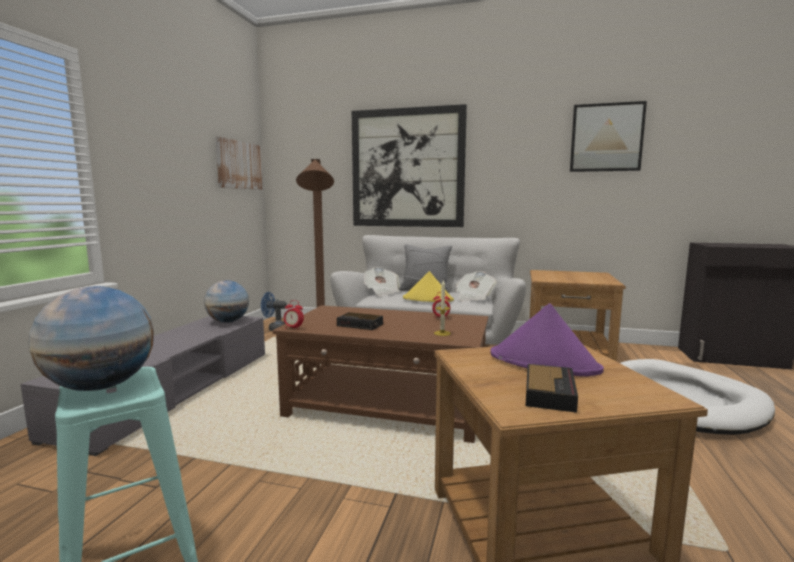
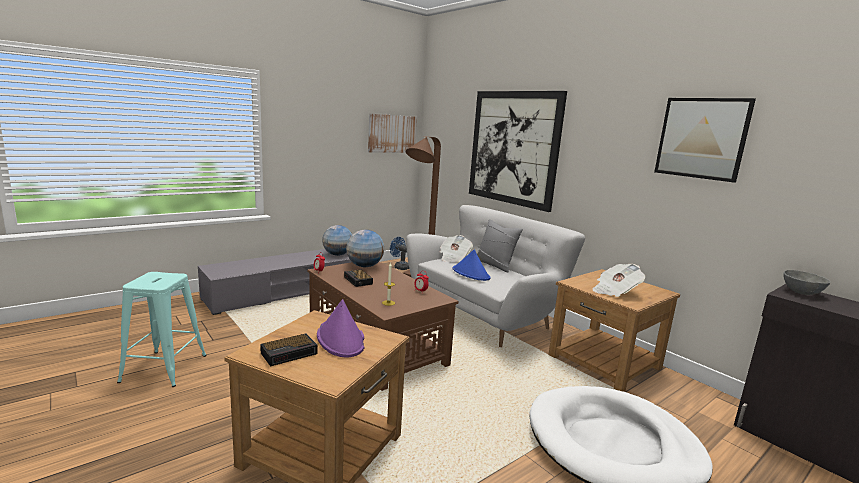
camera: 35 degrees right, 5 degrees up
globe [29,286,154,391] -> globe moved to [346,230,384,267]
yellow hat [403,271,454,302] -> blue hat [453,250,491,281]
newspaper [456,271,497,301] -> newspaper moved to [592,264,645,297]
none -> grey bowl [783,270,831,295]

